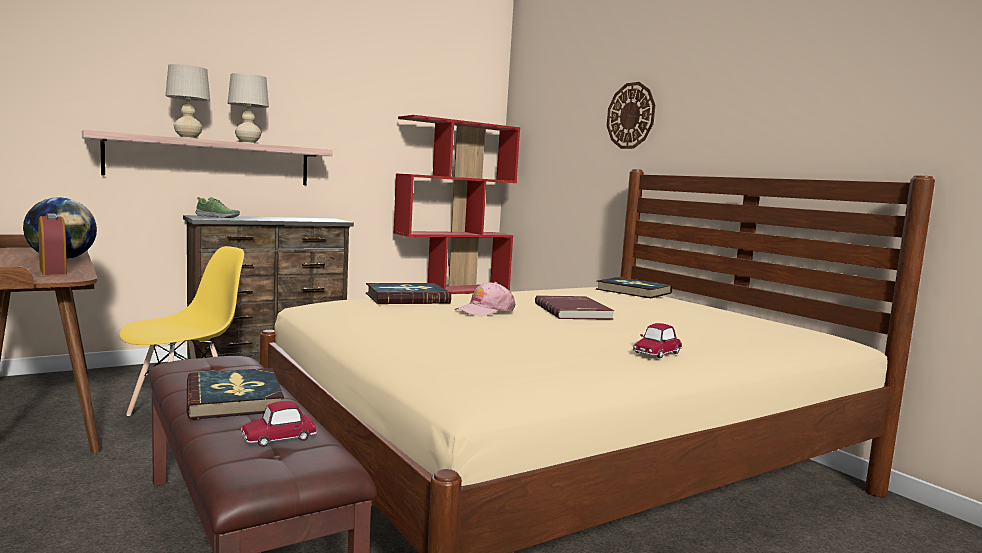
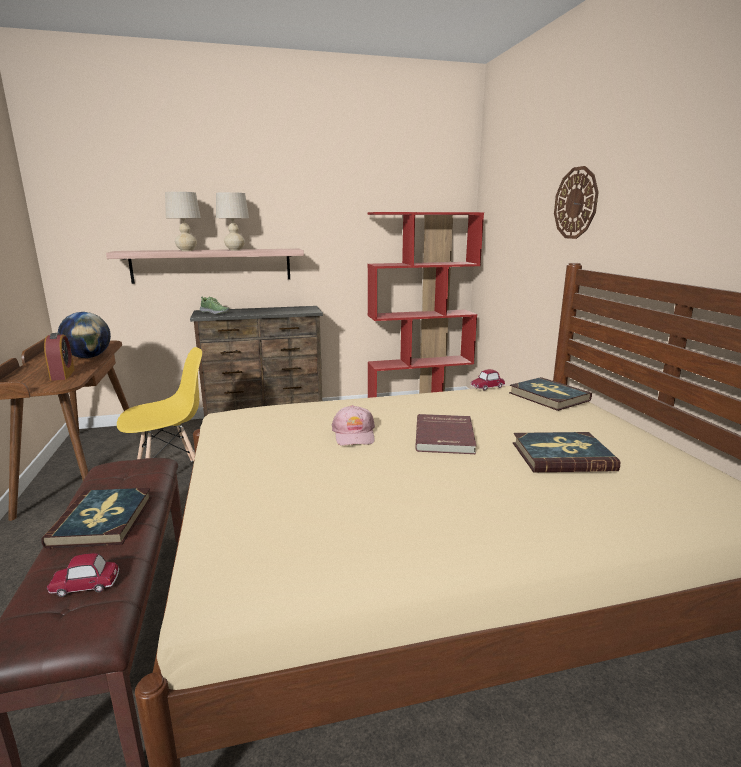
camera: 20 degrees right, 10 degrees up
book [366,283,451,304] -> book moved to [513,432,620,472]
pink cap [454,282,516,316] -> pink cap turned 75 degrees counterclockwise [331,405,375,445]
toy car [633,323,682,358] -> toy car moved to [471,369,505,391]

